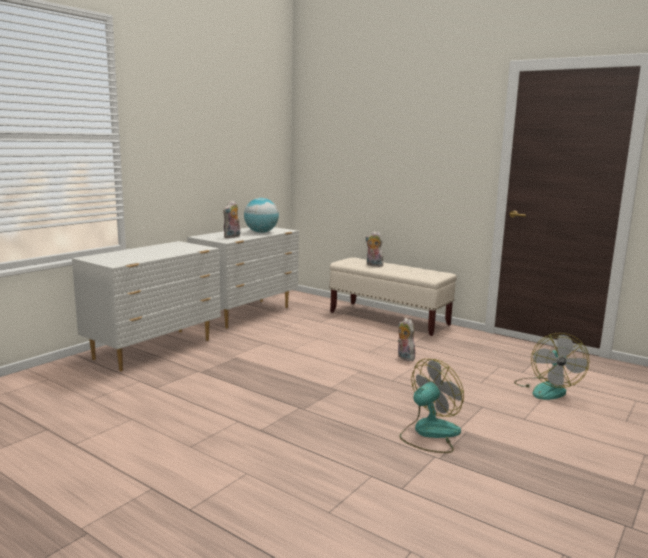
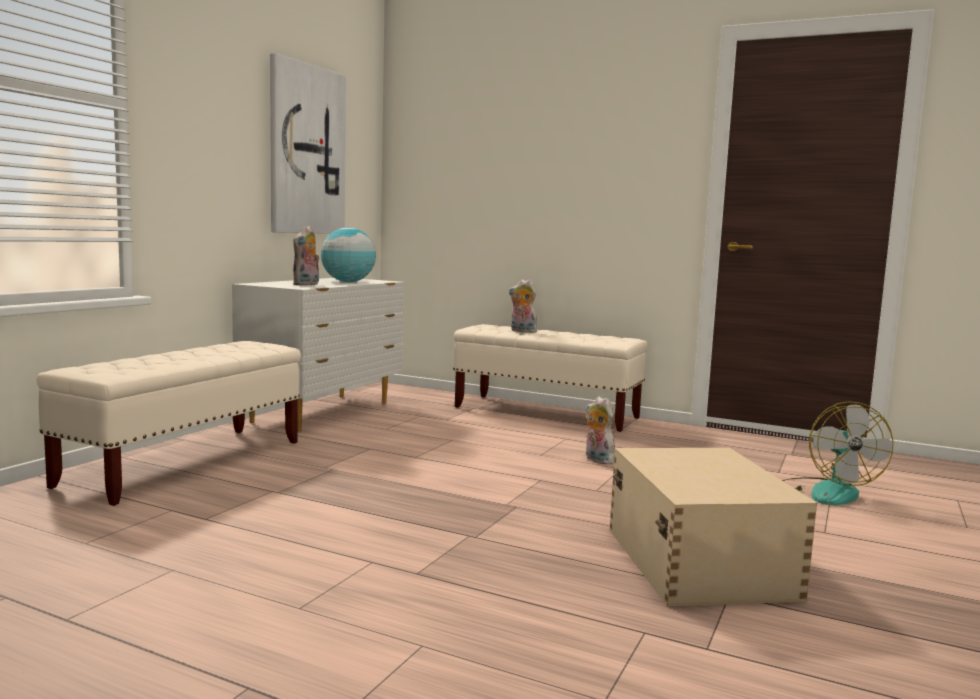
camera: 10 degrees left, 5 degrees down
white dresser [72,241,221,371] -> beige bench [36,341,301,506]
fan [400,359,464,453] -> beige storage box [610,448,817,606]
none -> picture [270,53,346,234]

